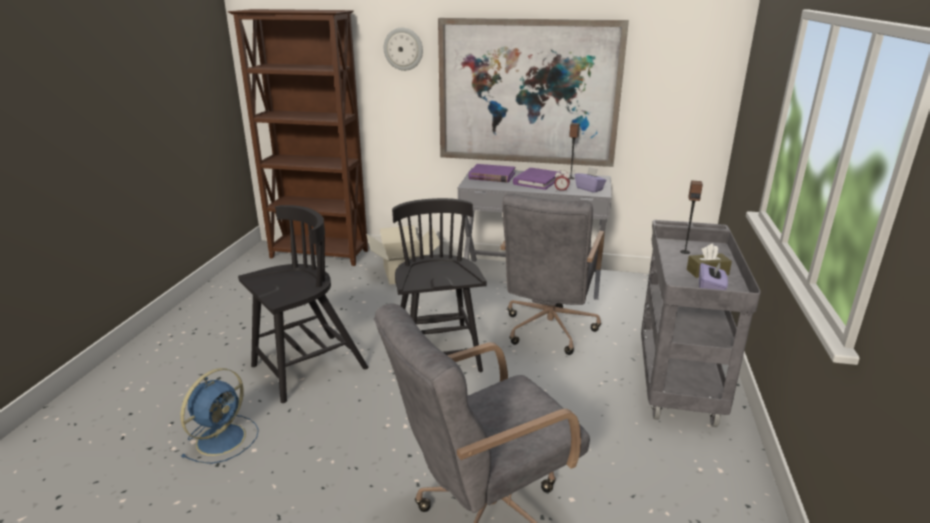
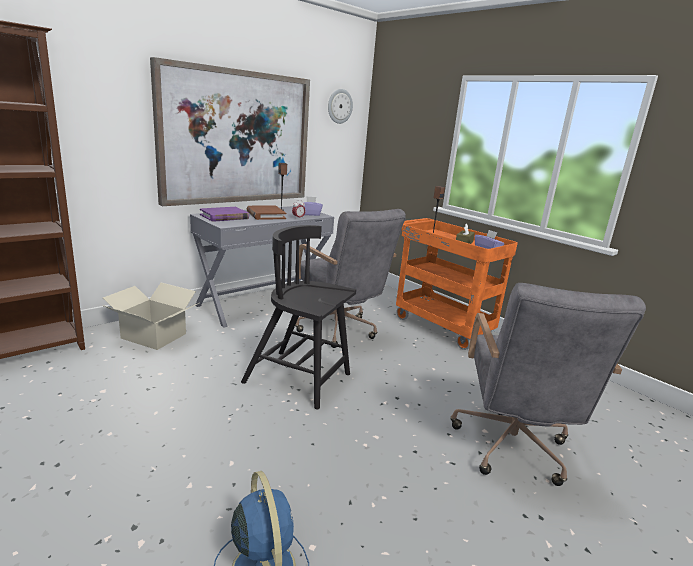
camera: 55 degrees left, 5 degrees down
black chair [238,205,368,403] -> none
wall clock [384,28,423,71] -> wall clock moved to [328,89,353,124]
purple book [513,168,561,190] -> brown book [247,206,286,220]
grey cart [641,220,761,427] -> orange cart [396,218,518,350]

